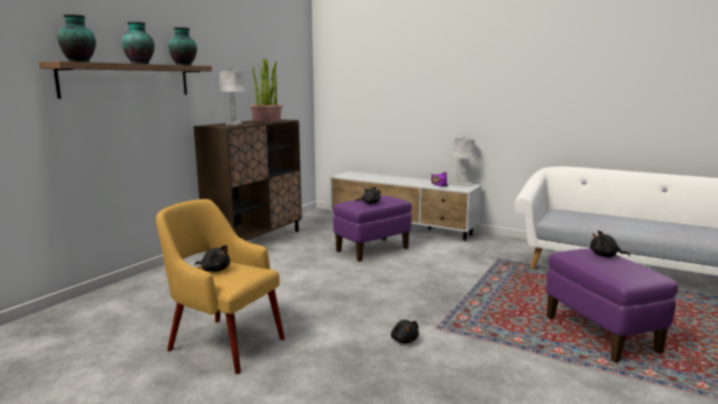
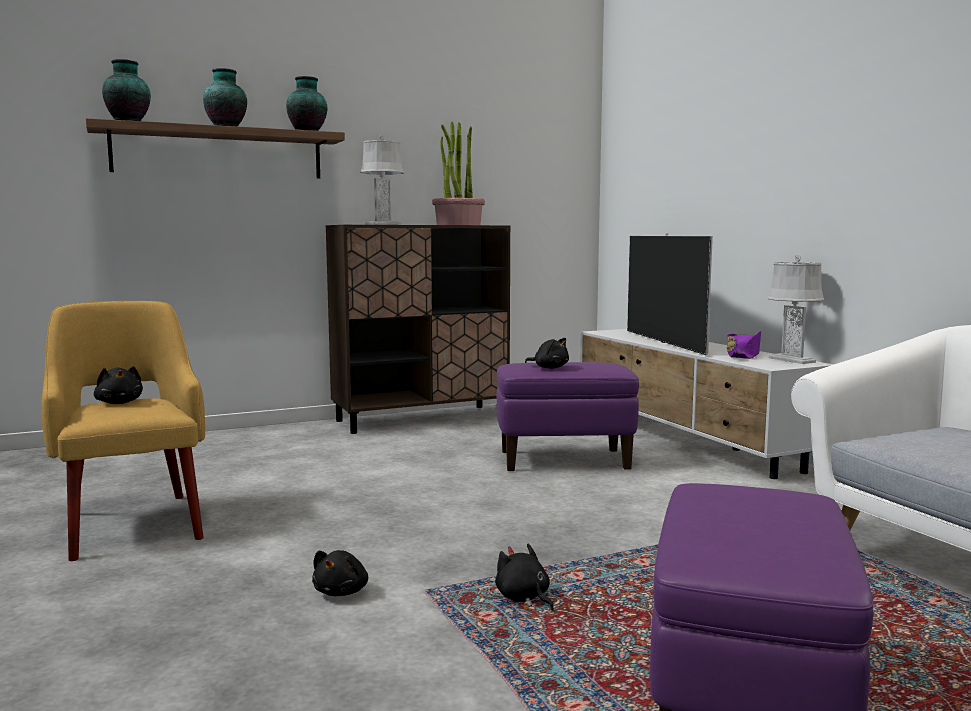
camera: 35 degrees right, 5 degrees down
black plush toy [590,230,630,258] -> black plush toy moved to [495,544,554,611]
none -> television [627,234,713,355]

